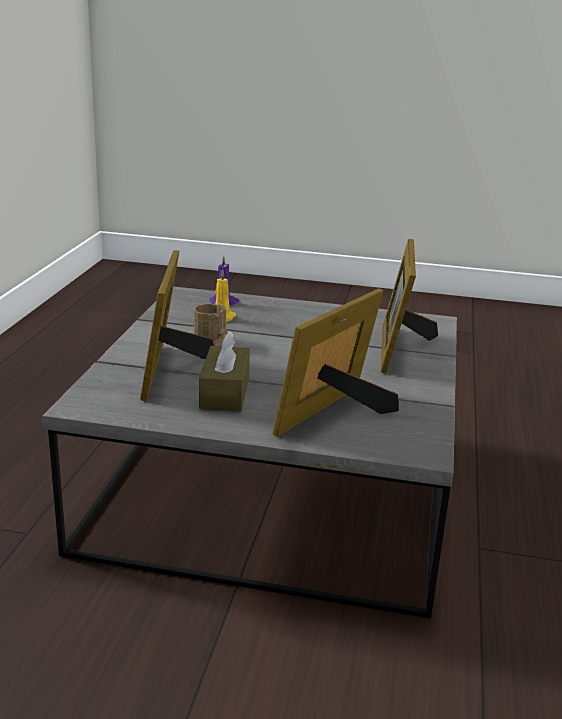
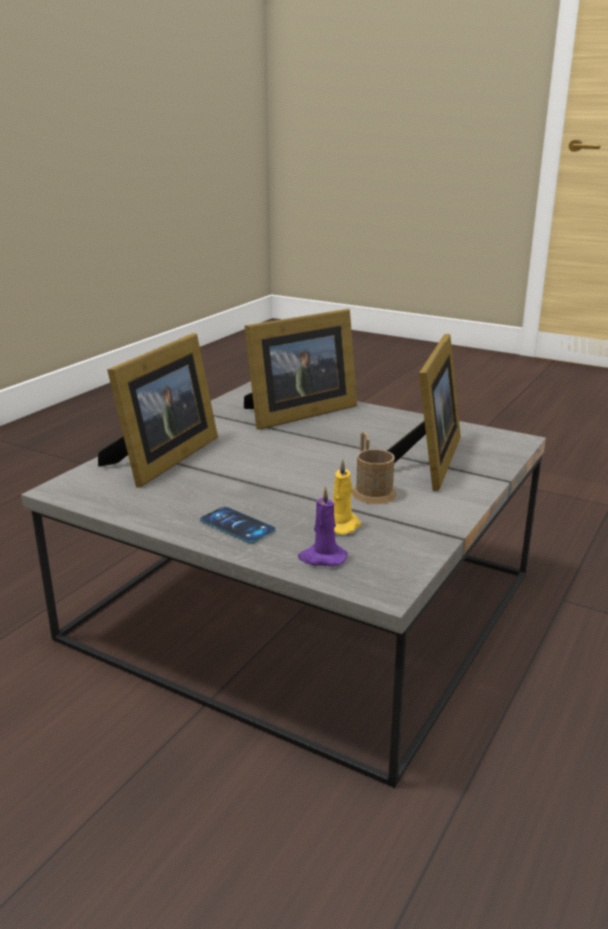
camera: 160 degrees left, 0 degrees up
brown tissue box [199,331,250,412] -> none
none -> phone [200,507,275,543]

